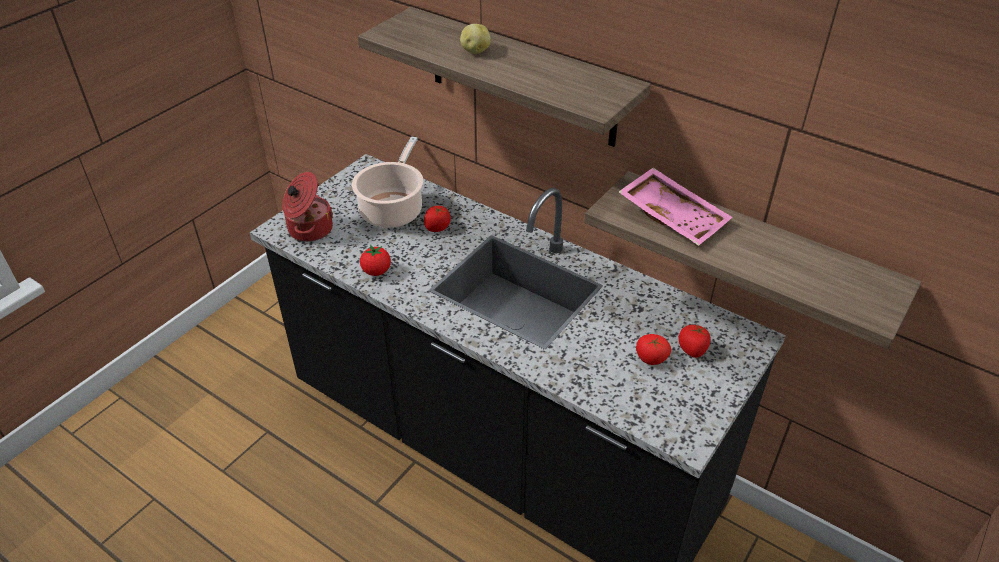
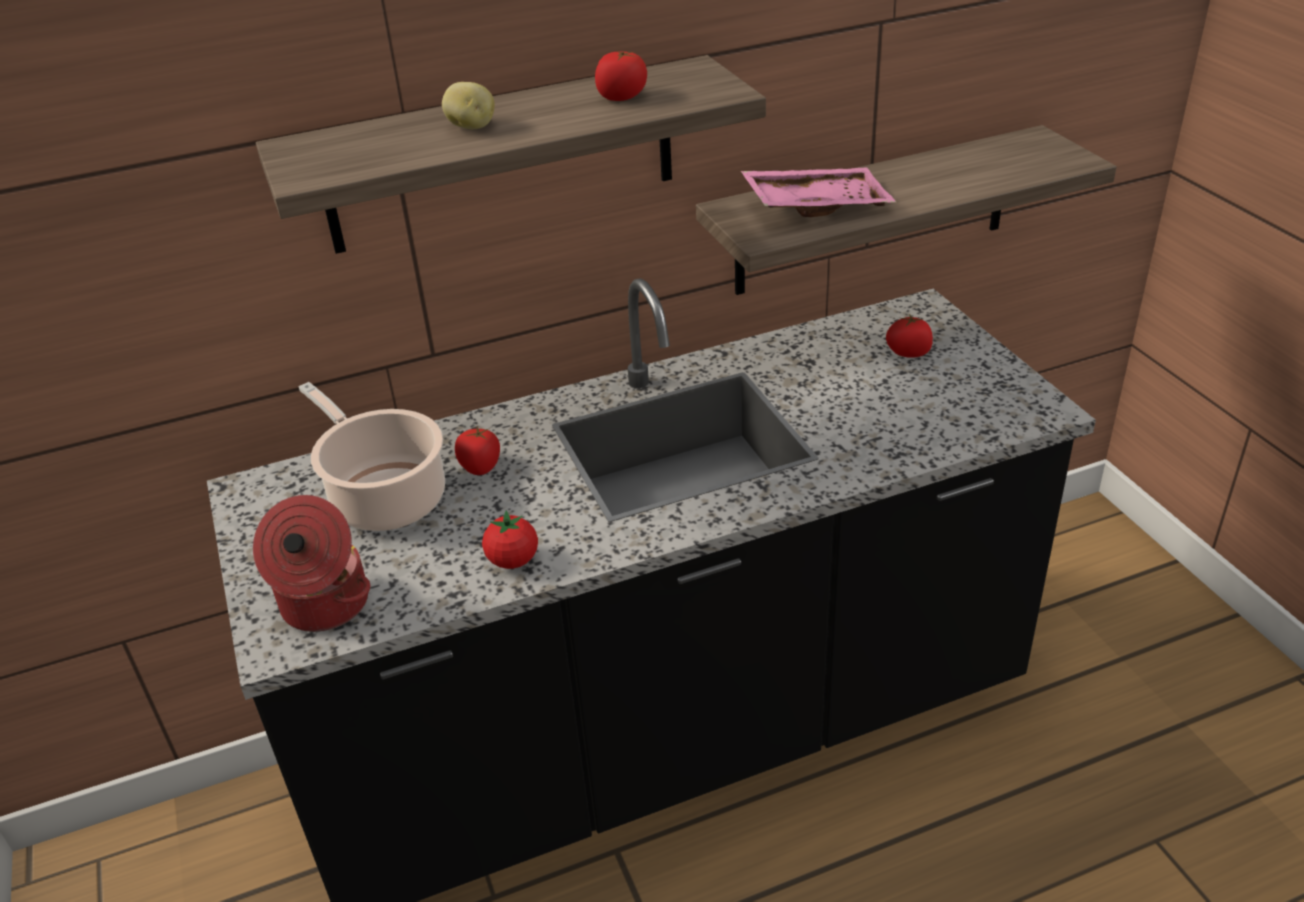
camera: 55 degrees left, 5 degrees down
tomato [636,334,671,365] -> tomato moved to [595,52,647,101]

